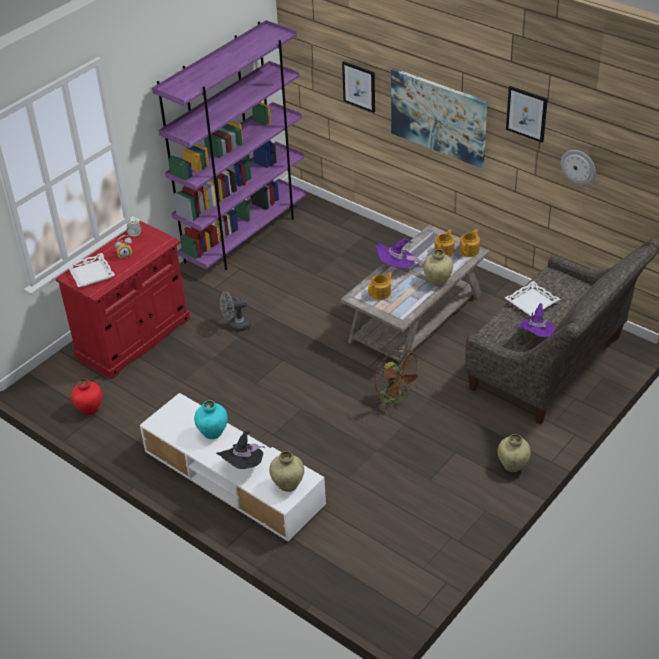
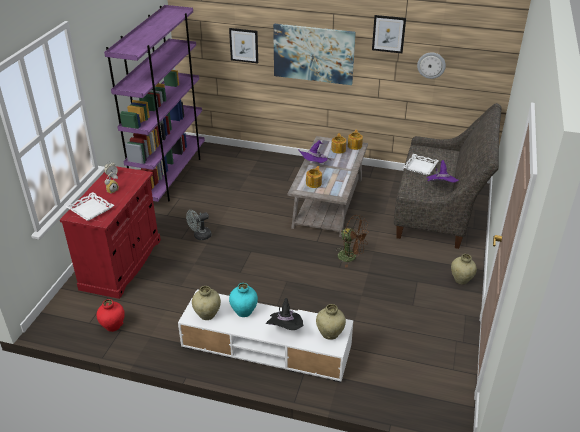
camera: 25 degrees left, 5 degrees down
beige vase [423,249,453,286] -> beige vase moved to [192,286,221,320]

